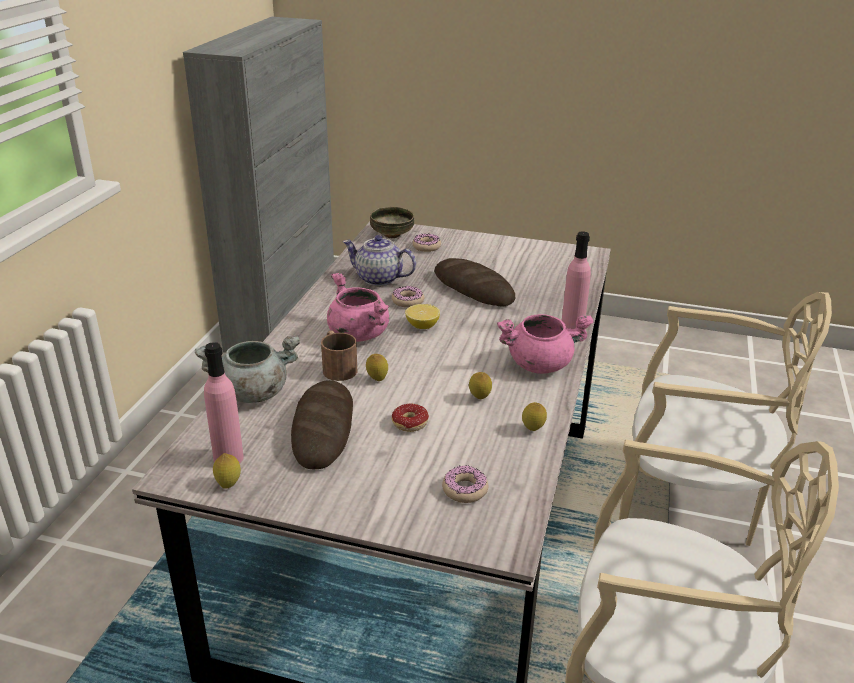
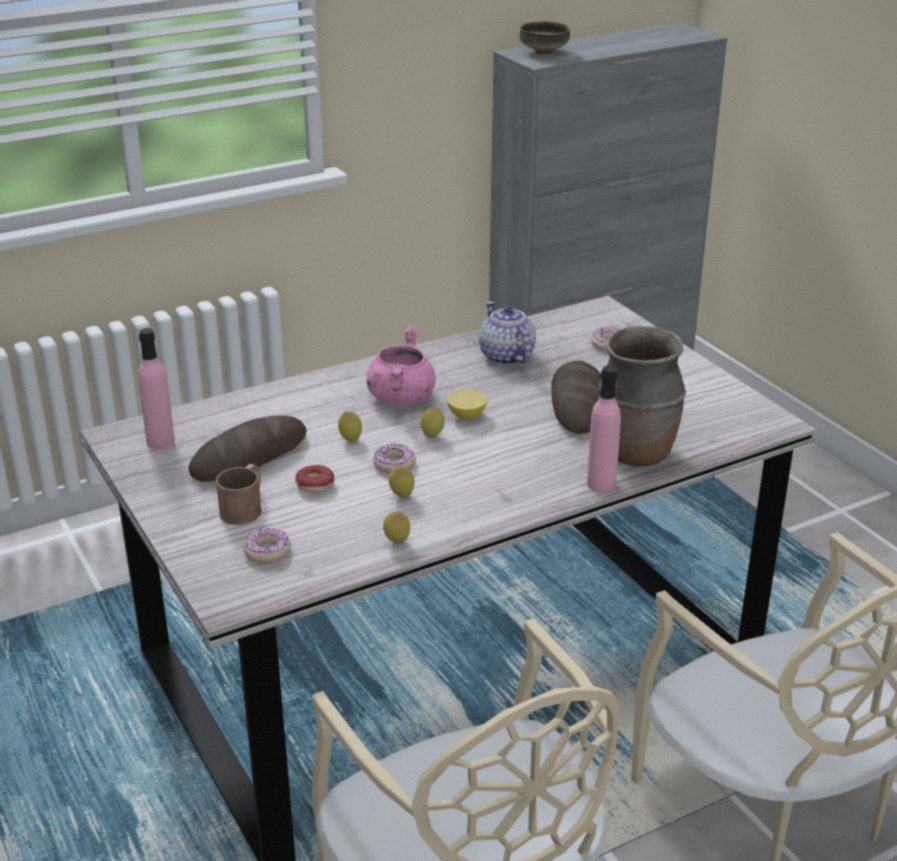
camera: 45 degrees right, 0 degrees up
grey cooking pot [195,336,300,403] -> none
lemon [213,453,241,489] -> lemon moved to [421,406,445,438]
brown mug [321,330,357,381] -> brown mug moved to [216,464,262,525]
bowl [370,207,414,238] -> bowl moved to [520,21,570,55]
donut [392,286,424,308] -> donut moved to [373,444,416,474]
pink cooking pot [497,314,594,374] -> none
none -> brown vase [598,326,686,467]

